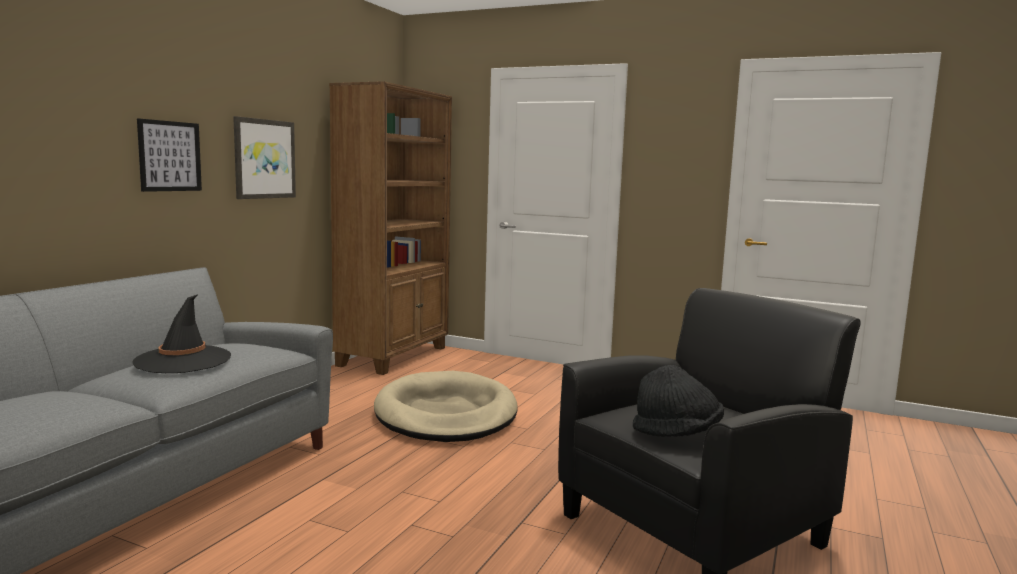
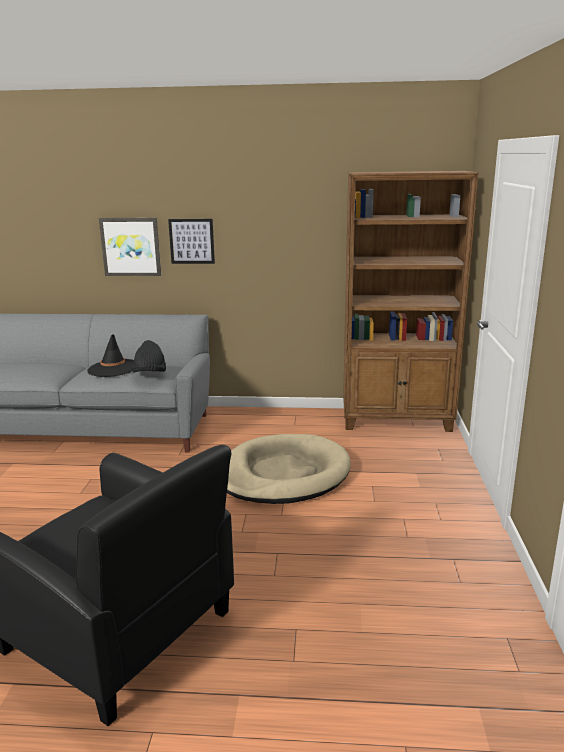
camera: 70 degrees right, 10 degrees up
picture [233,116,296,199] -> picture moved to [99,218,161,276]
black hat [633,365,724,437] -> black hat moved to [131,340,166,372]

